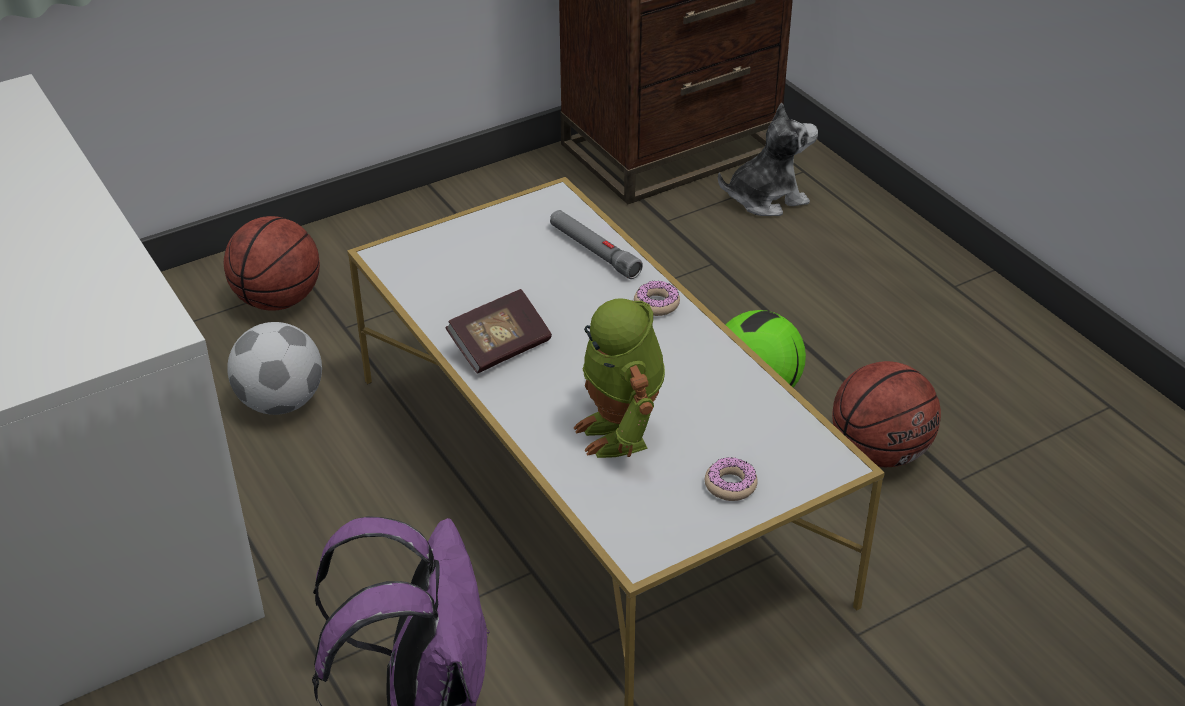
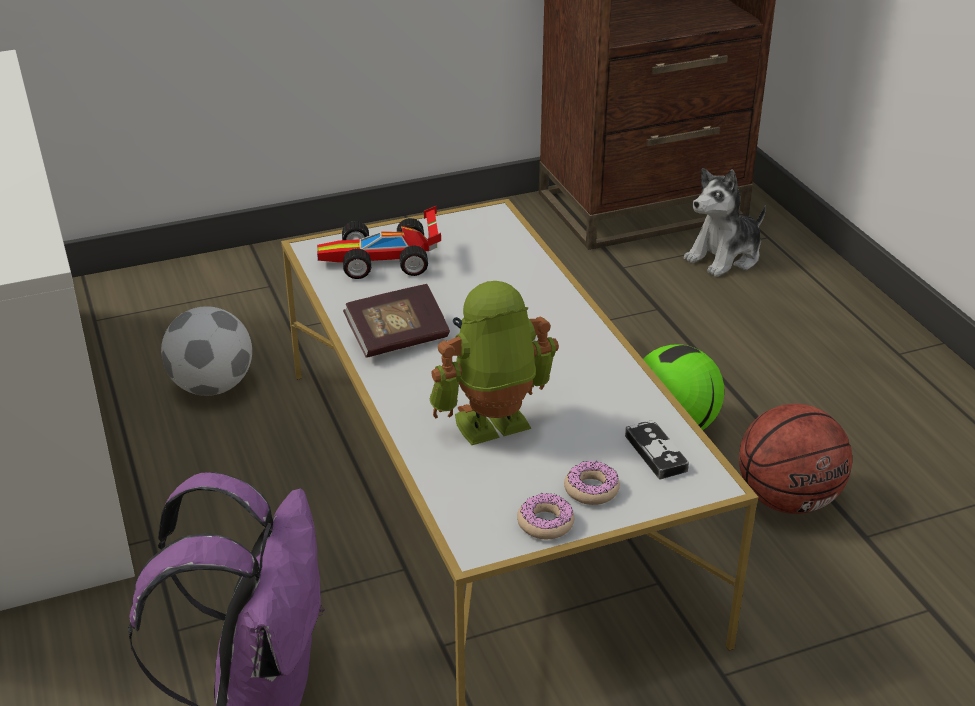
camera: 10 degrees right, 5 degrees down
basketball [224,216,320,311] -> none
grey flashlight [550,210,643,279] -> none
toy robot [574,298,665,458] -> toy robot turned 75 degrees clockwise [430,281,559,445]
donut [634,281,680,316] -> donut moved to [517,493,574,539]
plush toy [718,103,818,216] -> plush toy turned 150 degrees clockwise [684,168,766,277]
none -> toy car [317,206,441,279]
none -> game controller [625,420,689,479]

